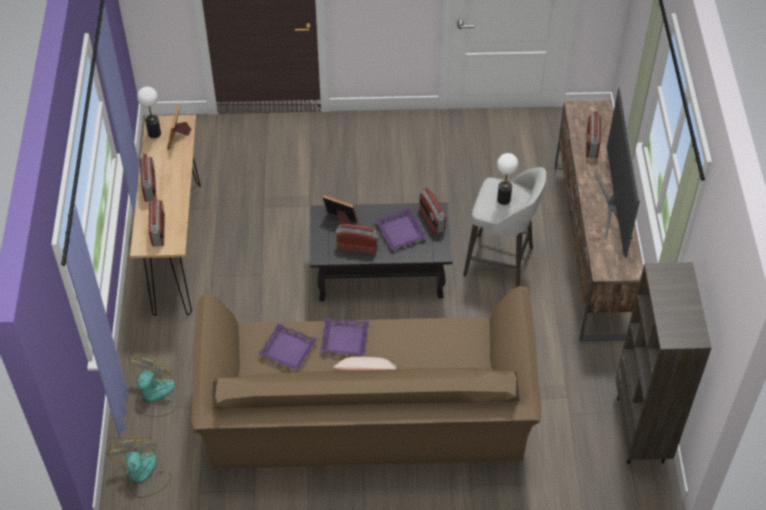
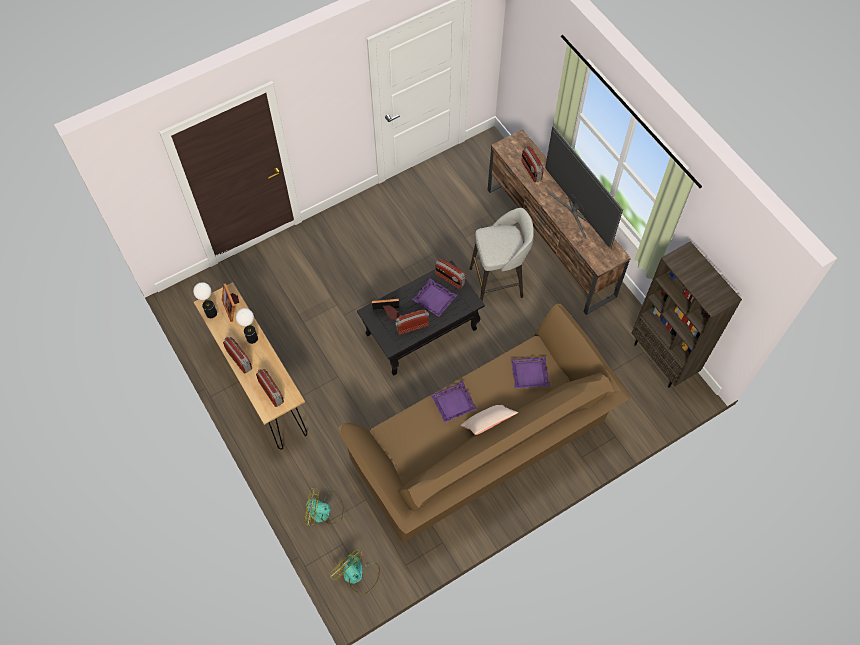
camera: 30 degrees left, 10 degrees up
fan [129,354,176,417] -> fan turned 75 degrees counterclockwise [305,488,344,526]
purple tray [258,324,317,370] -> purple tray moved to [511,357,550,389]
table lamp [497,153,518,205] -> table lamp moved to [236,308,258,344]

